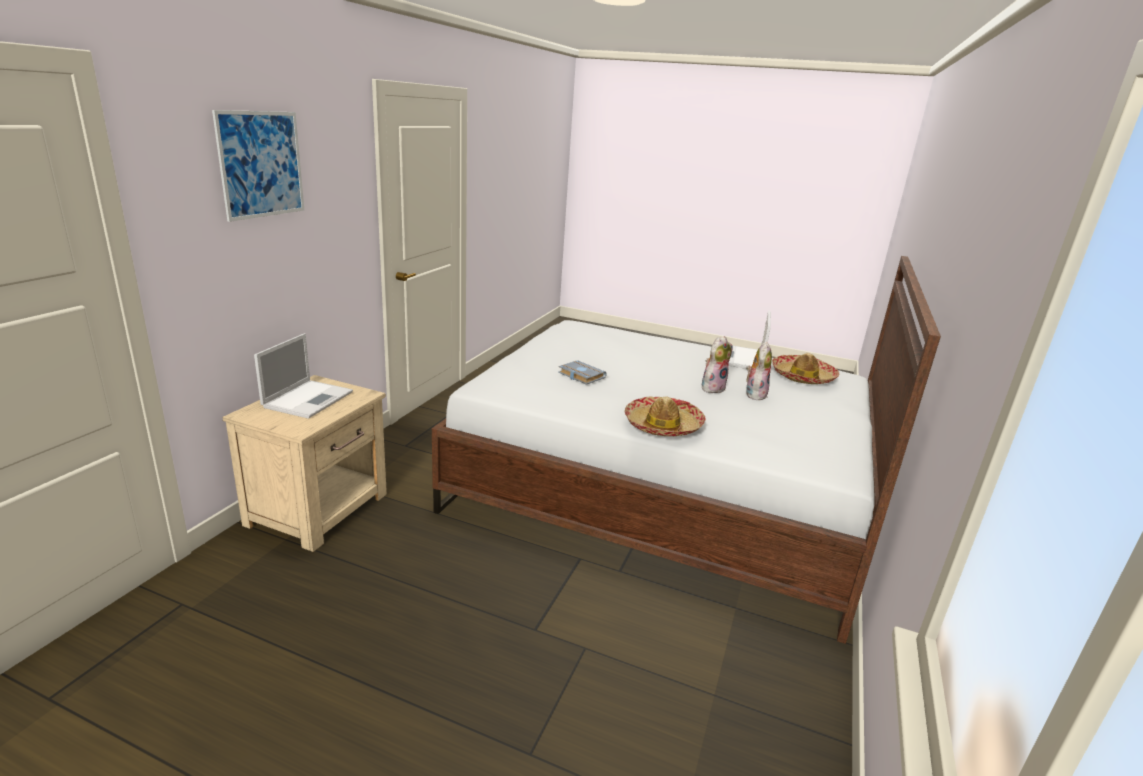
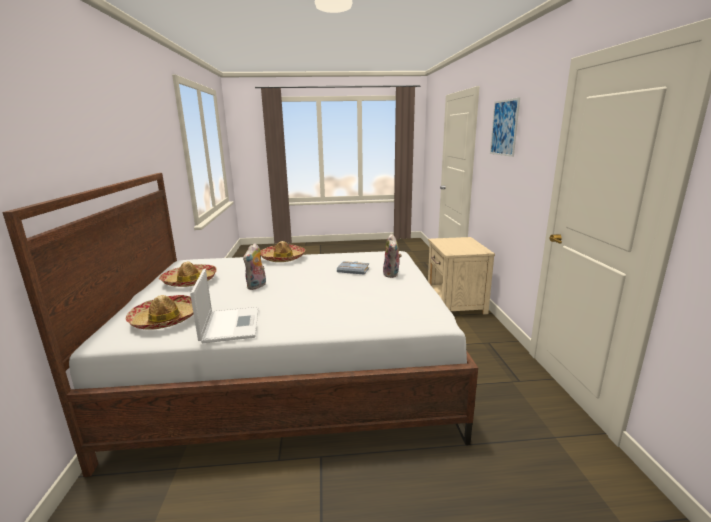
camera: 155 degrees right, 5 degrees down
laptop [254,333,353,419] -> none
plush toy [746,341,772,401] -> plush toy moved to [383,234,402,278]
none -> hat [159,262,217,287]

